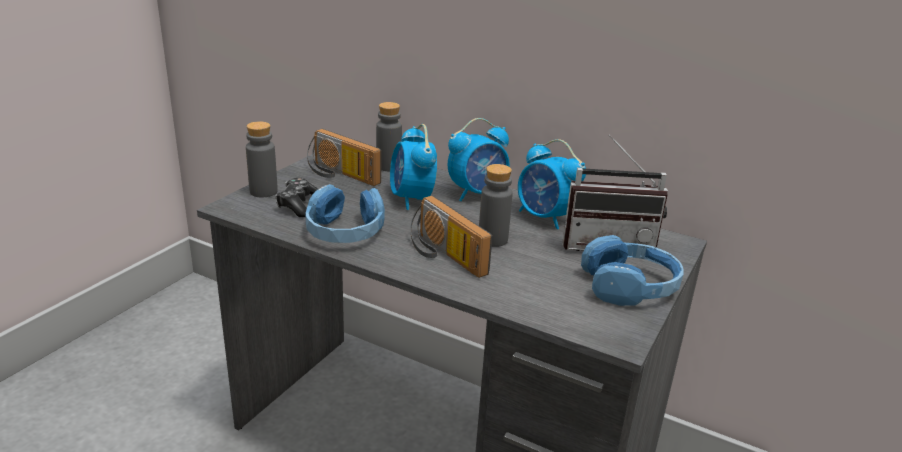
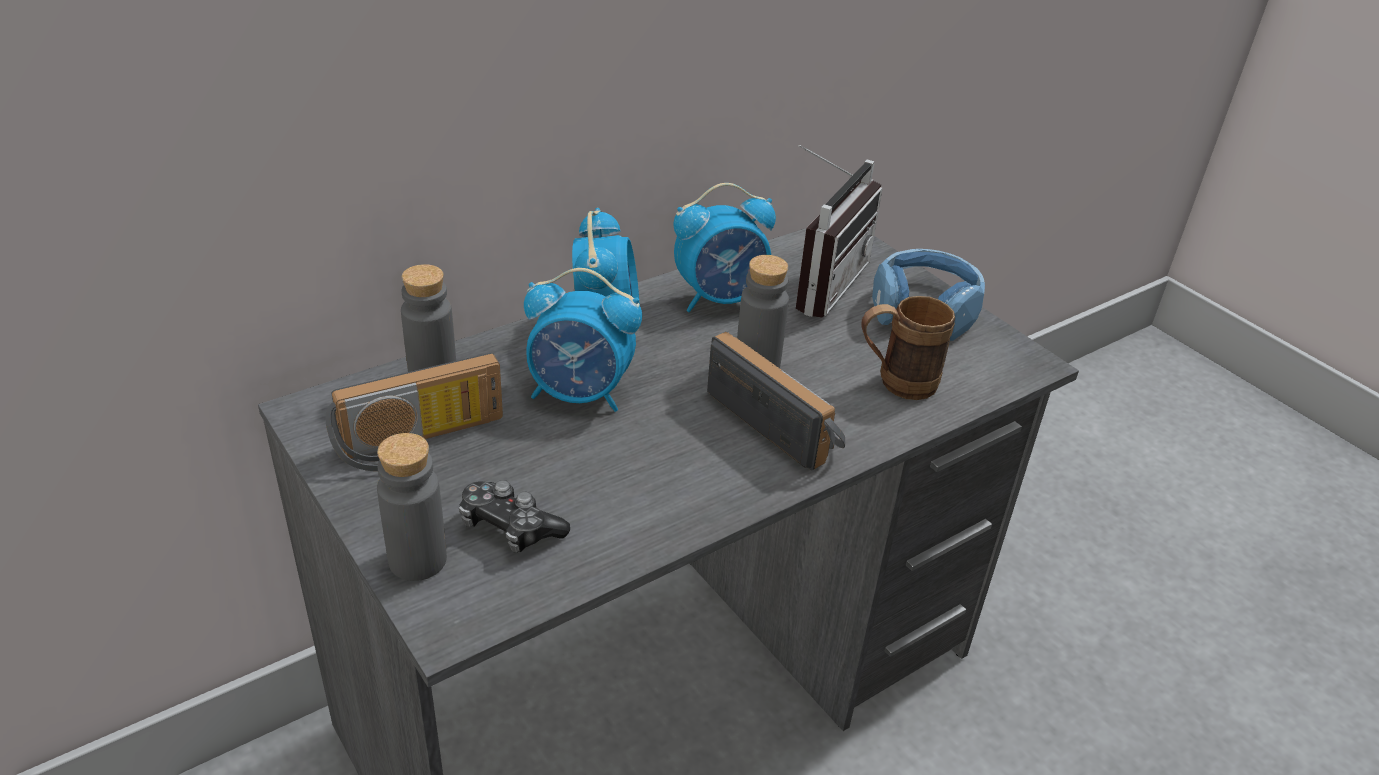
camera: 65 degrees left, 10 degrees up
blue headphones [305,184,385,243] -> none
radio [411,195,493,278] -> radio turned 120 degrees counterclockwise [707,332,845,471]
none -> brown mug [861,296,955,400]

